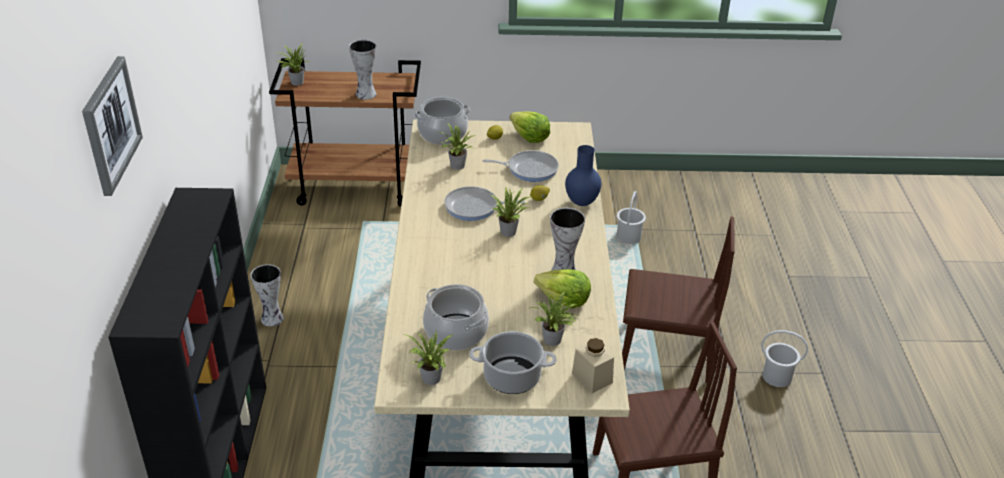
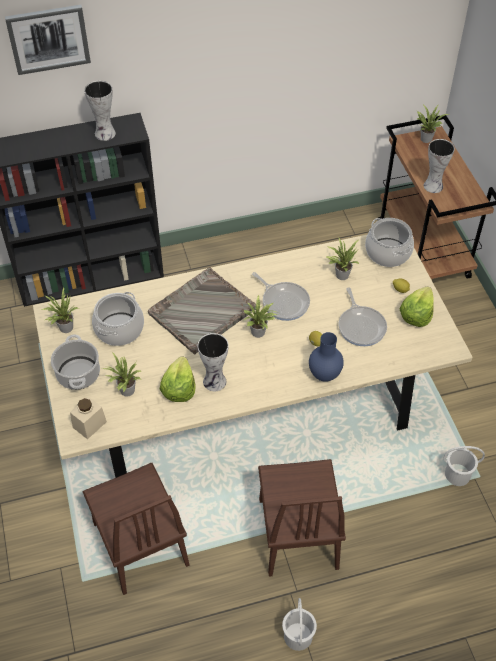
camera: 75 degrees right, 15 degrees up
vase [251,264,284,326] -> vase moved to [84,81,116,141]
frying pan [444,186,525,221] -> frying pan turned 150 degrees clockwise [252,272,310,321]
none -> grey tray [148,267,256,355]

